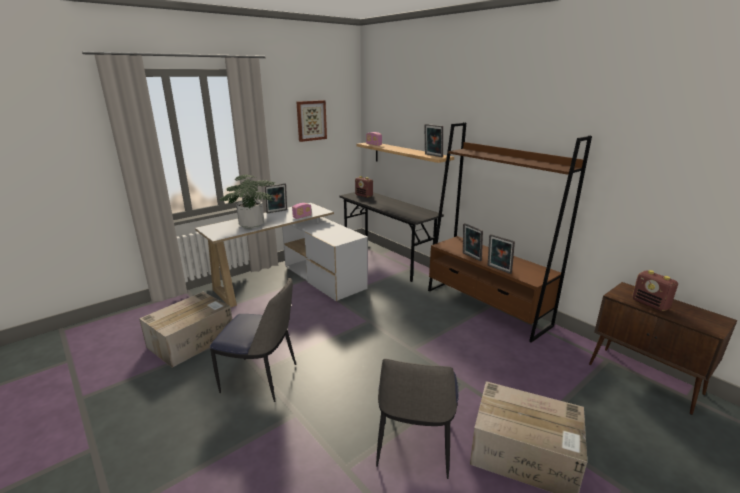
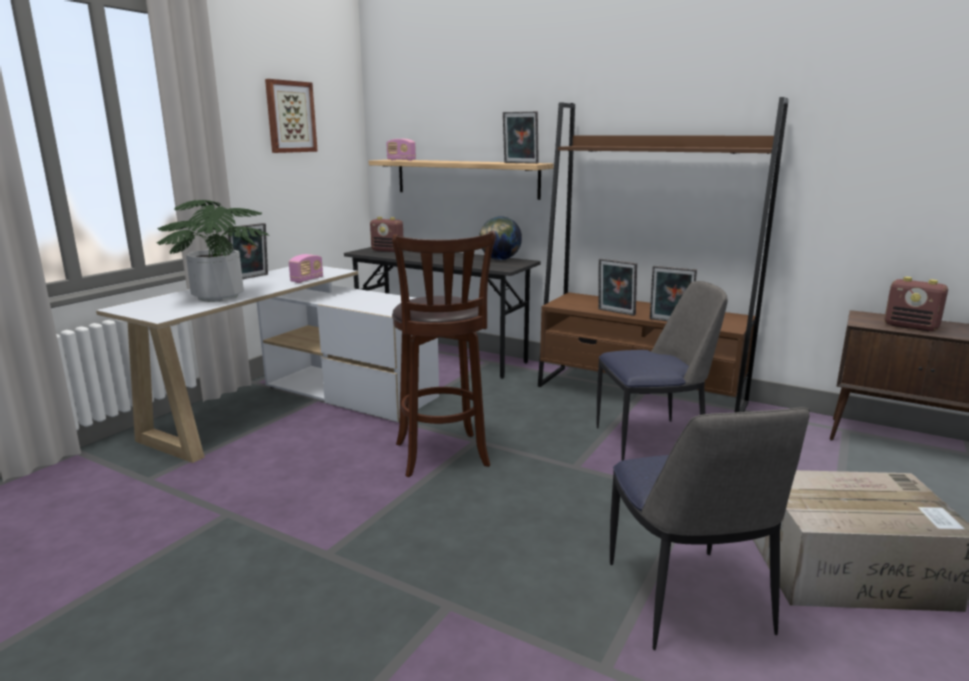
camera: 20 degrees left, 5 degrees down
cardboard box [139,292,232,368] -> none
chair [210,277,296,402] -> chair moved to [597,281,728,461]
none -> brown stool [392,231,496,477]
none -> globe [479,216,522,260]

